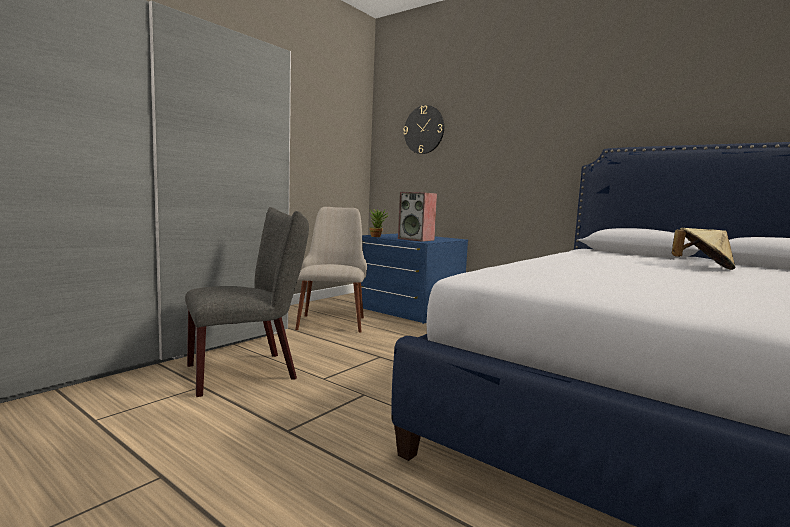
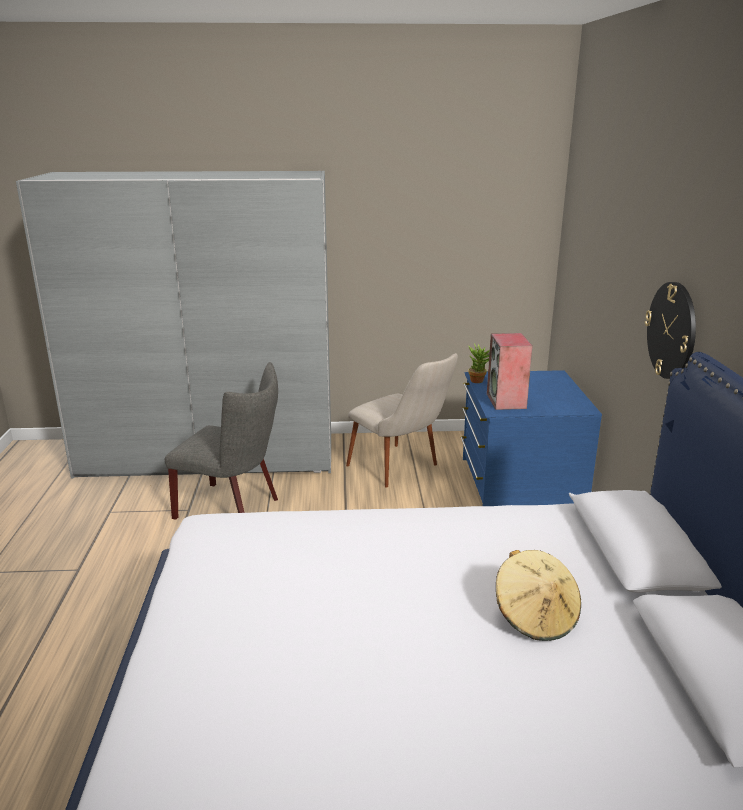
camera: 50 degrees right, 15 degrees up
beige chair [295,207,367,332] -> beige chair turned 90 degrees clockwise [346,353,458,488]
wall clock [404,105,444,154] -> wall clock moved to [645,282,696,379]

